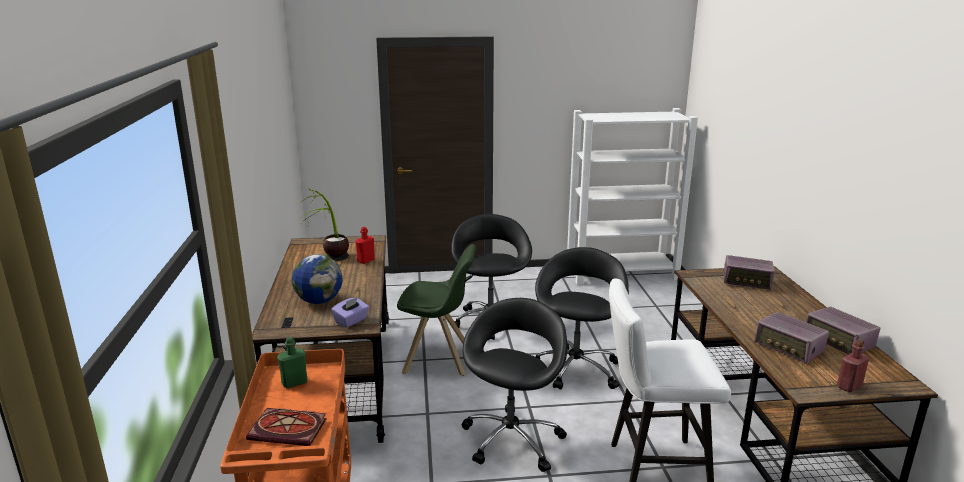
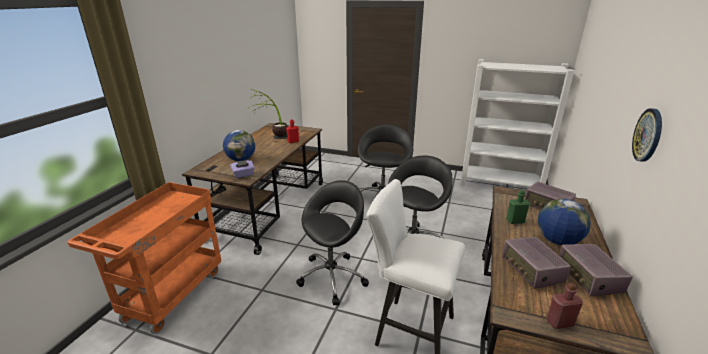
camera: 25 degrees right, 5 degrees up
book [246,408,327,446] -> none
green bottle [277,337,308,388] -> green bottle moved to [506,190,530,224]
green chair [397,244,476,376] -> none
none -> globe [538,199,590,245]
none -> wall clock [632,108,662,162]

